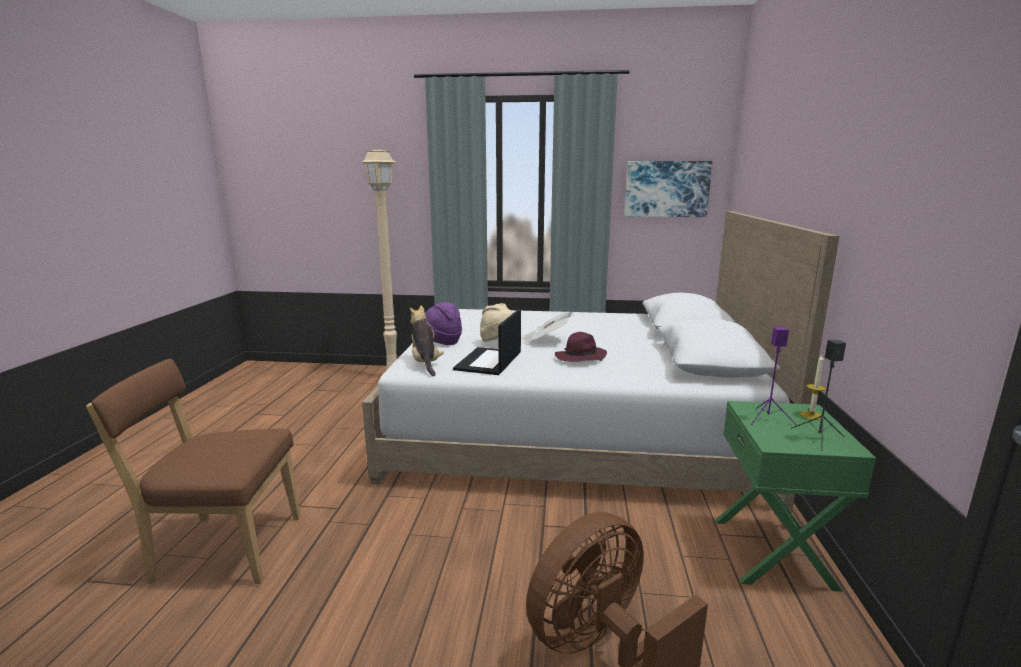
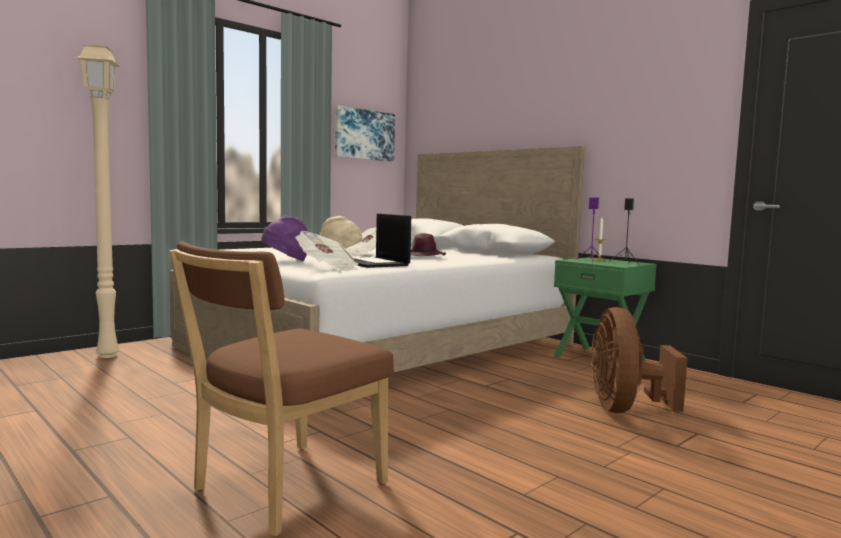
camera: 50 degrees left, 10 degrees down
plush toy [410,306,444,376] -> newspaper [295,231,358,272]

